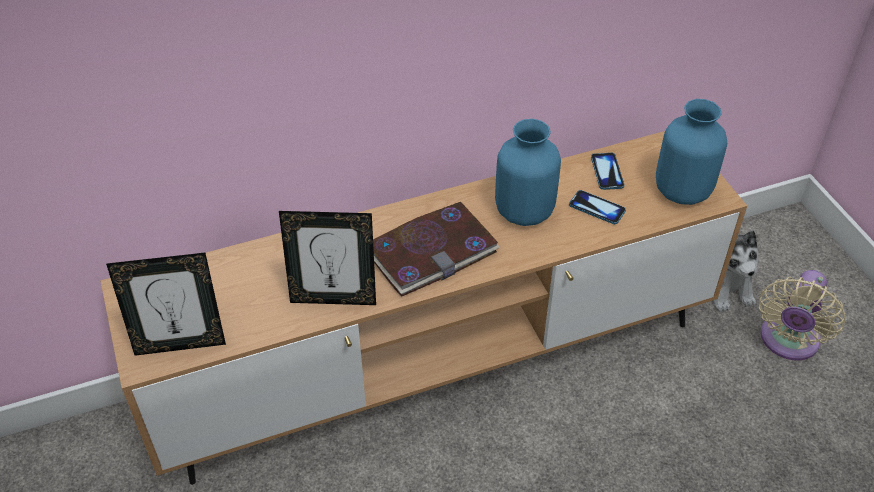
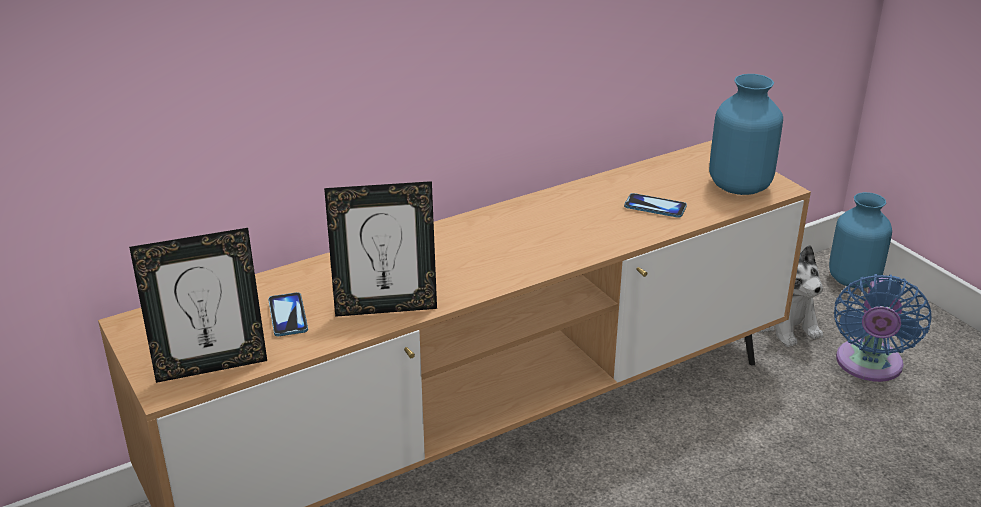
camera: 10 degrees left, 15 degrees down
book [373,202,500,297] -> none
blue vase [495,119,561,226] -> blue vase moved to [829,192,892,288]
phone [591,153,624,190] -> phone moved to [268,292,308,336]
beige fan [759,270,845,360] -> blue fan [834,274,931,382]

